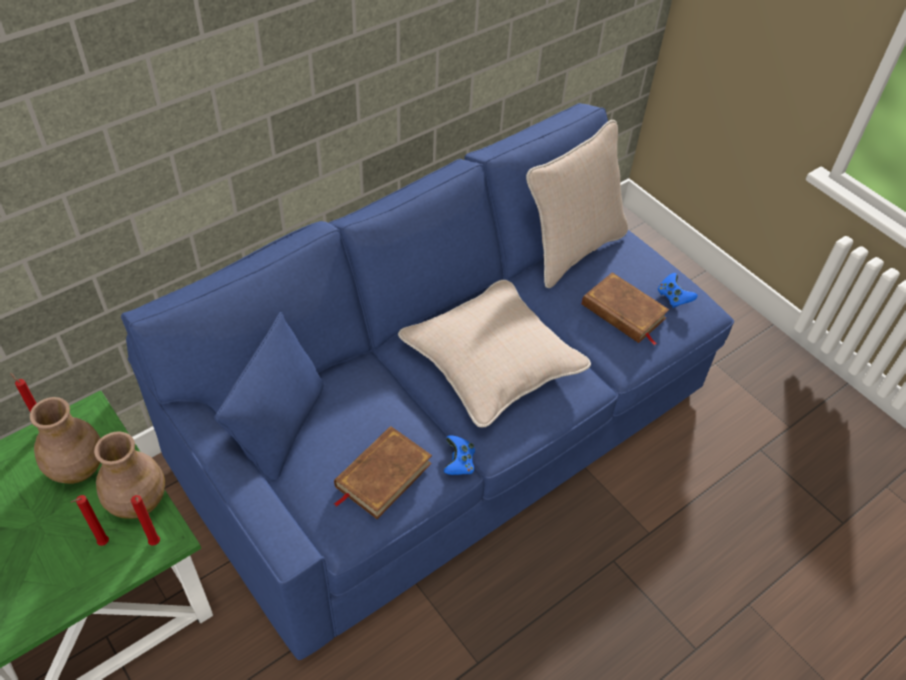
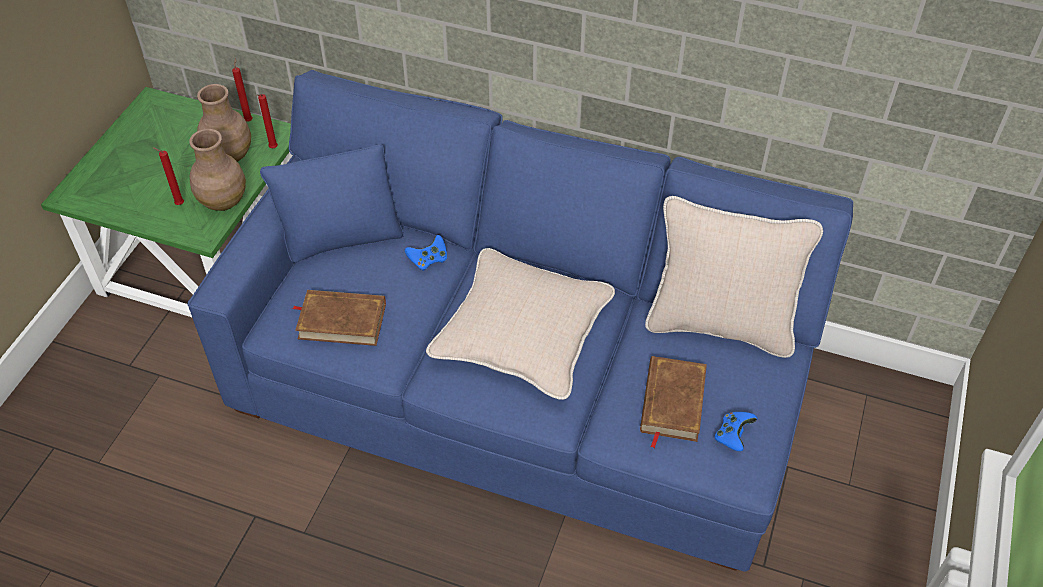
camera: 60 degrees right, 0 degrees up
red candle [131,495,160,546] -> red candle moved to [256,94,278,148]
blue game controller [444,435,475,475] -> blue game controller moved to [405,235,447,271]

